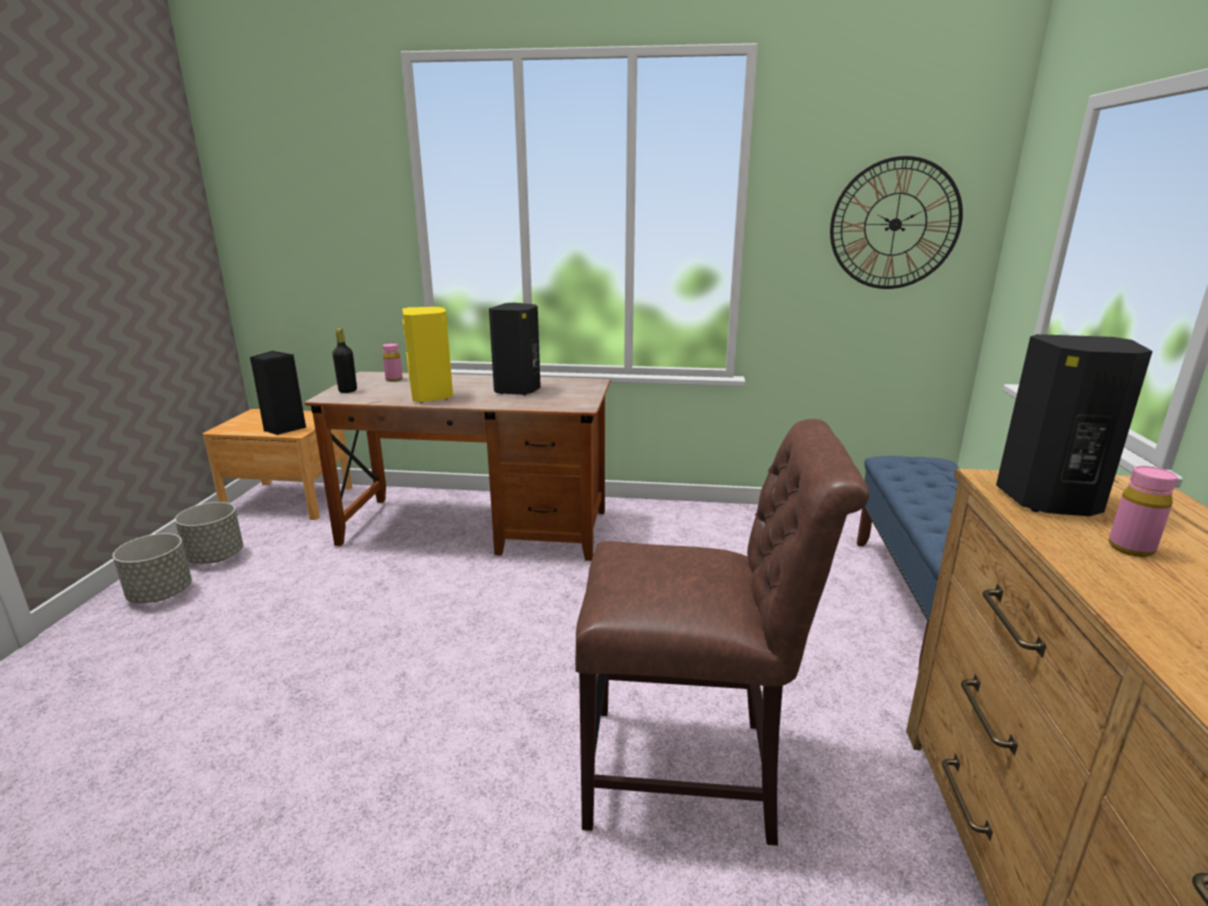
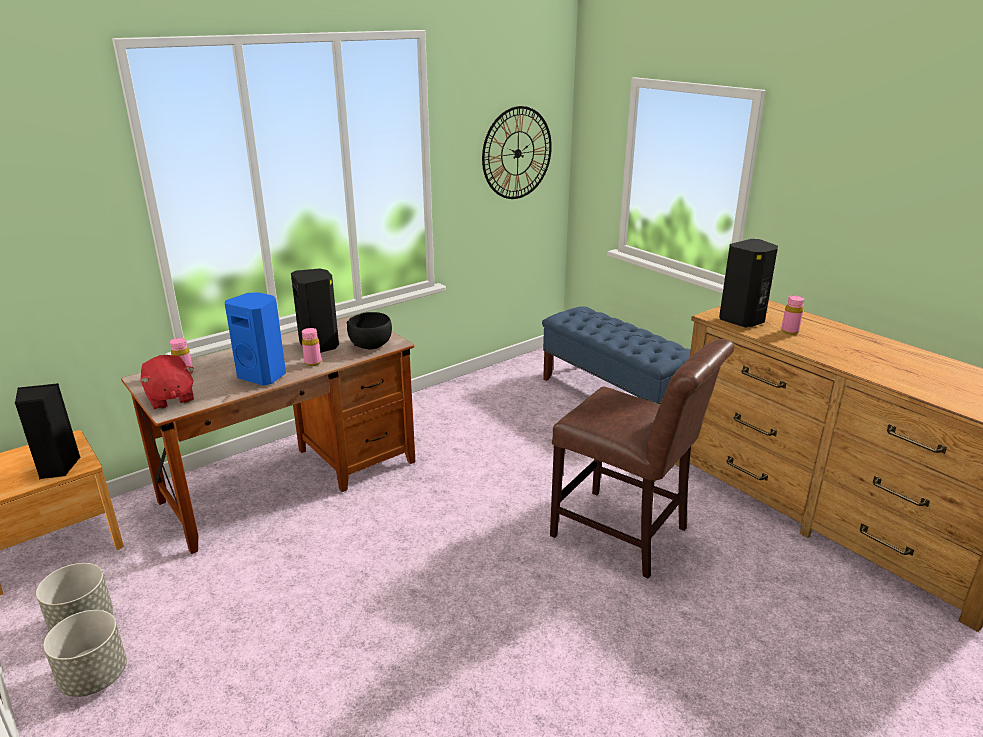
camera: 45 degrees left, 5 degrees up
black bottle [332,328,357,393] -> red plush toy [140,355,194,410]
yellow speaker [402,307,453,403] -> blue speaker [225,292,286,385]
brown chair [575,419,870,846] -> brown chair turned 75 degrees clockwise [550,339,734,579]
none -> pink bottle [302,328,321,366]
none -> black bowl [347,312,392,349]

